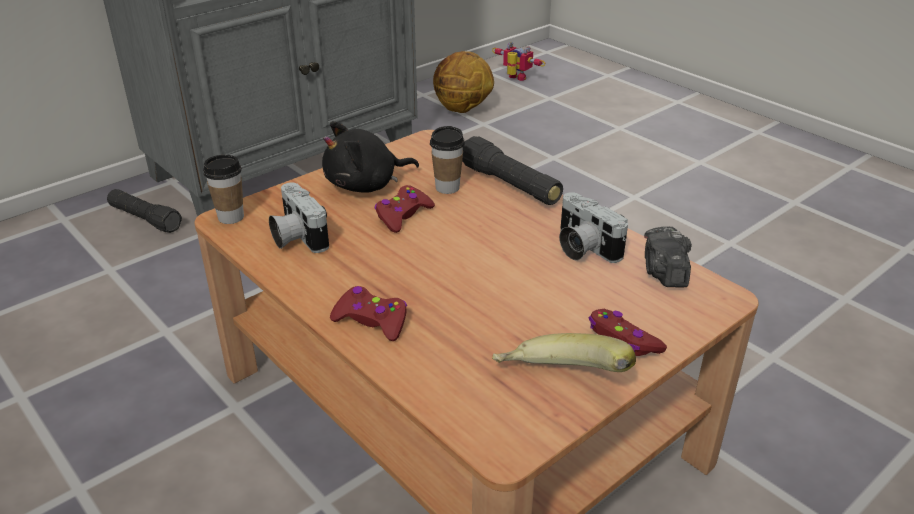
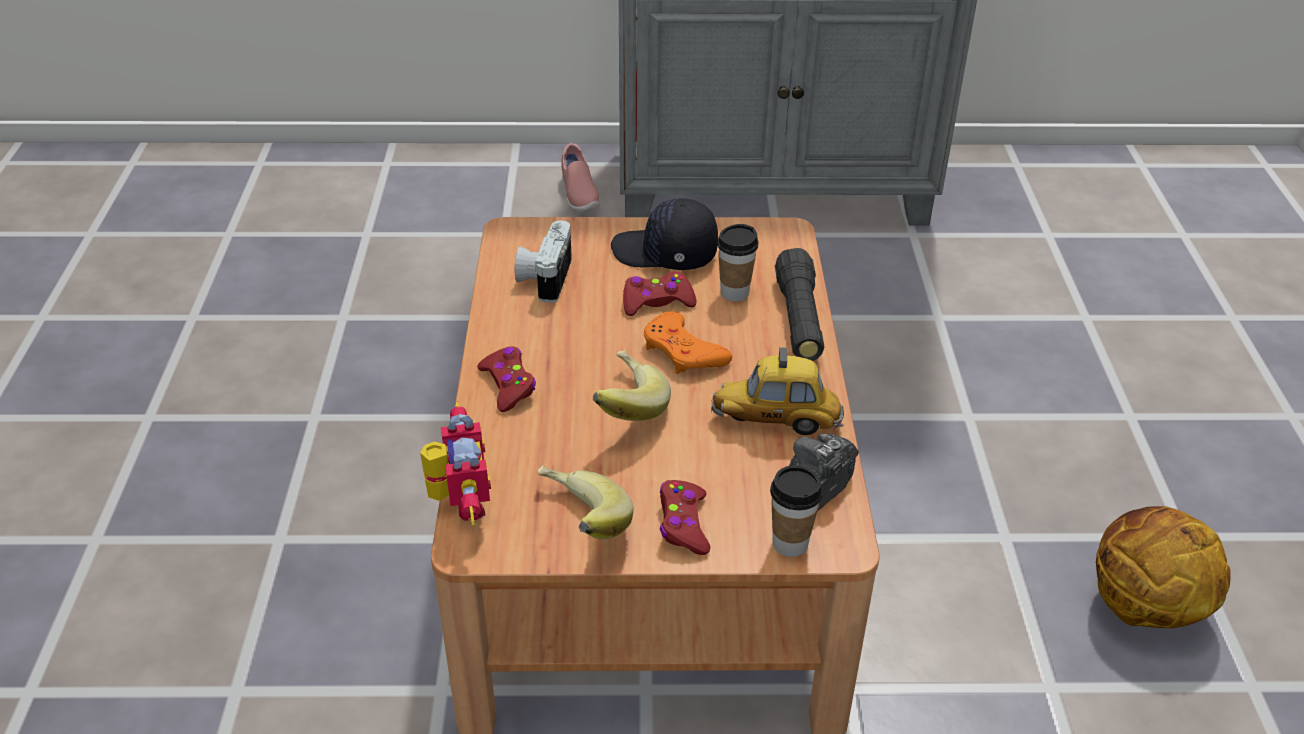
camera: 40 degrees right, 5 degrees up
black flashlight [107,189,182,233] -> pink shoe [561,143,600,211]
cup [203,155,244,224] -> cup moved to [770,465,822,557]
black plush toy [322,121,419,193] -> black cap [611,198,718,270]
basketball [433,51,494,113] -> basketball moved to [1096,506,1231,628]
toy robot [492,42,545,81] -> toy robot moved to [420,401,491,525]
camera [559,192,628,263] -> toy car [711,347,844,435]
none -> banana [593,350,671,421]
none -> orange game controller [644,311,732,374]

